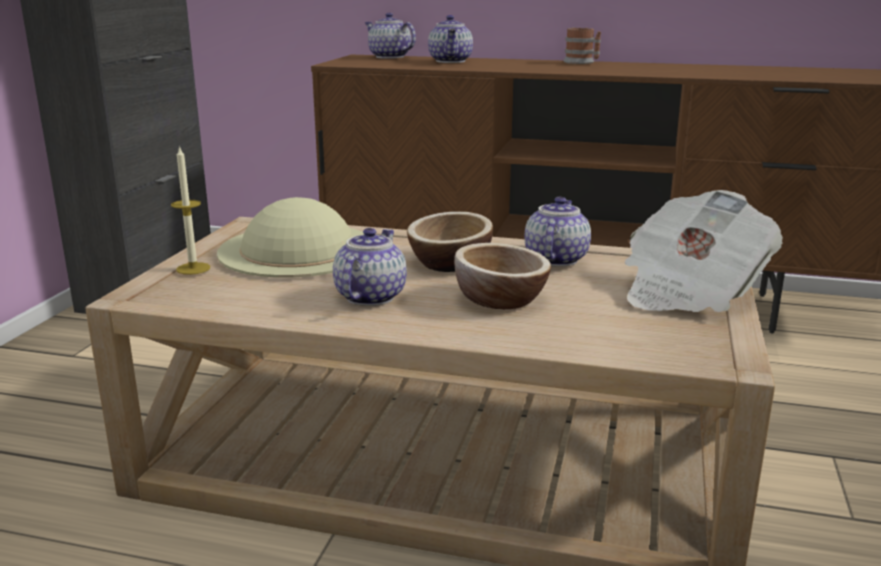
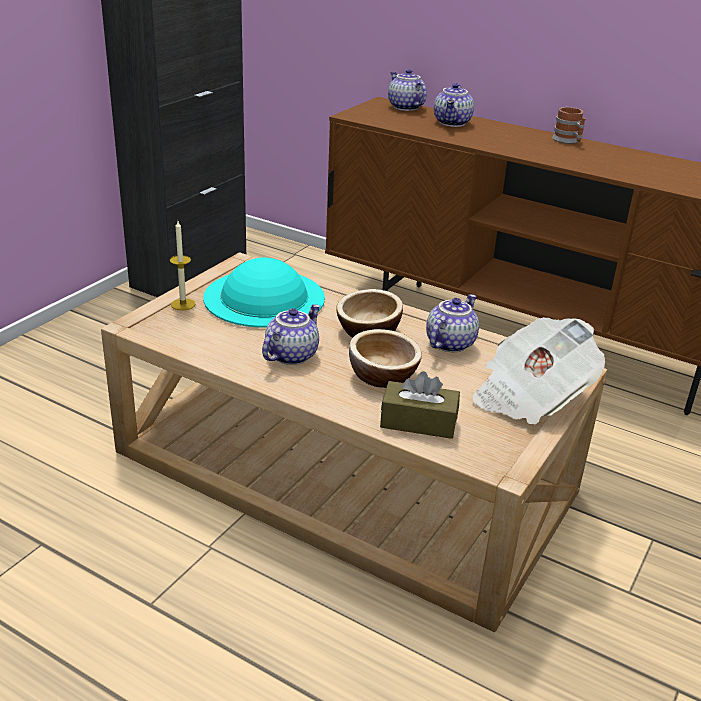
camera: 15 degrees right, 10 degrees up
beige hat [217,197,364,278] -> turquoise hat [203,258,325,328]
none -> brown tissue box [380,371,460,439]

